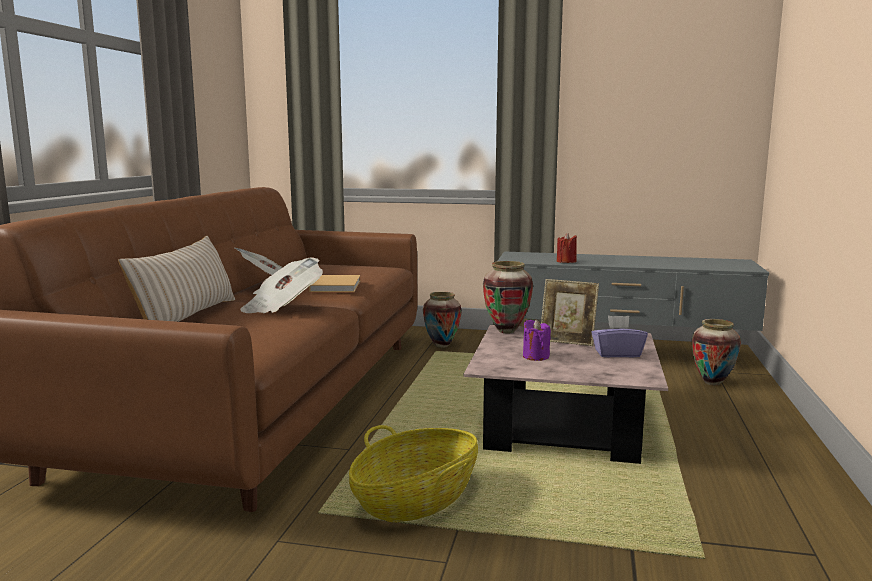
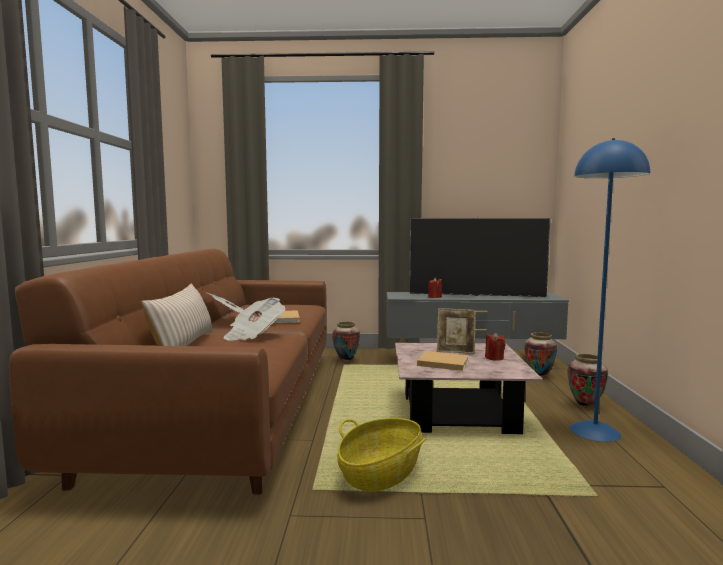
camera: 10 degrees left, 5 degrees down
vase [483,261,533,333] -> vase moved to [567,354,608,408]
purple candle [523,319,551,361] -> beige book [417,351,469,371]
purple tissue box [591,316,648,357] -> red candle [485,332,505,361]
none -> television [409,217,551,297]
none -> blue floor lamp [570,138,650,442]

